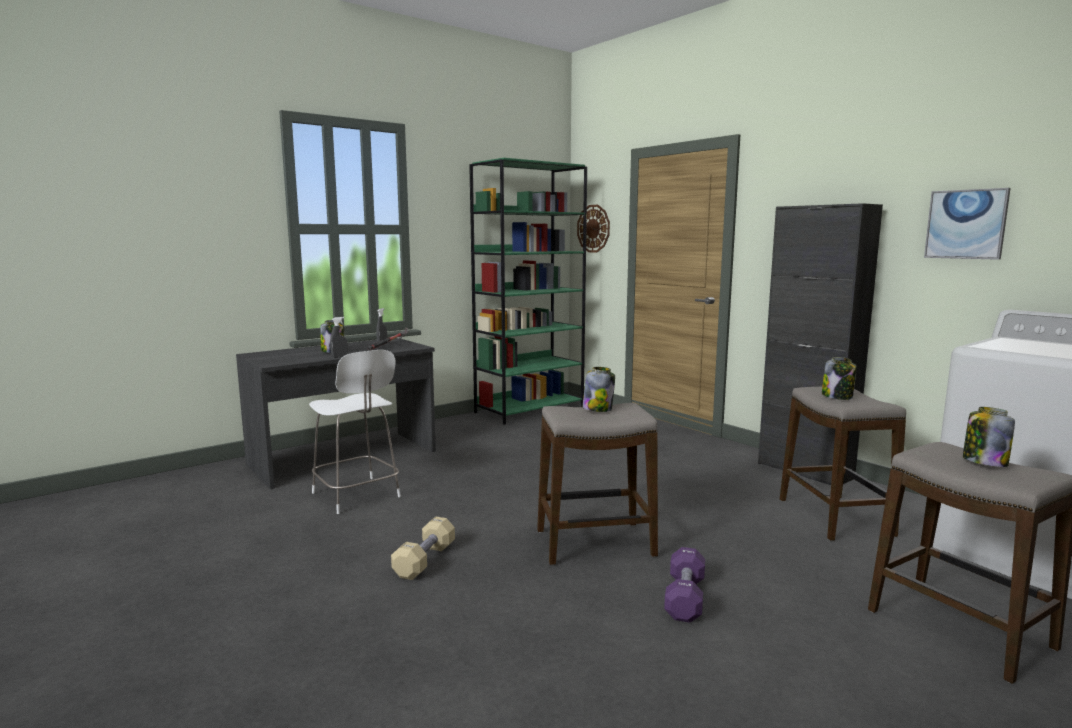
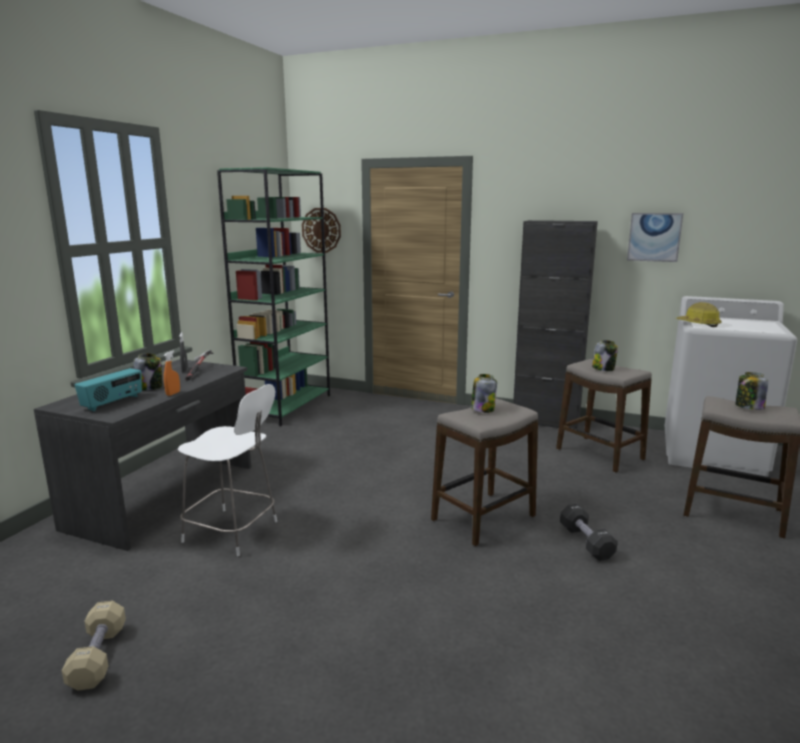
camera: 30 degrees left, 5 degrees up
grey spray bottle [330,317,348,358] -> orange spray bottle [164,351,180,396]
beige dumbbell [391,517,455,580] -> beige dumbbell moved to [62,601,126,691]
purple dumbbell [664,547,705,623] -> black dumbbell [560,504,618,561]
none -> radio [75,368,142,412]
none -> hard hat [676,302,722,327]

